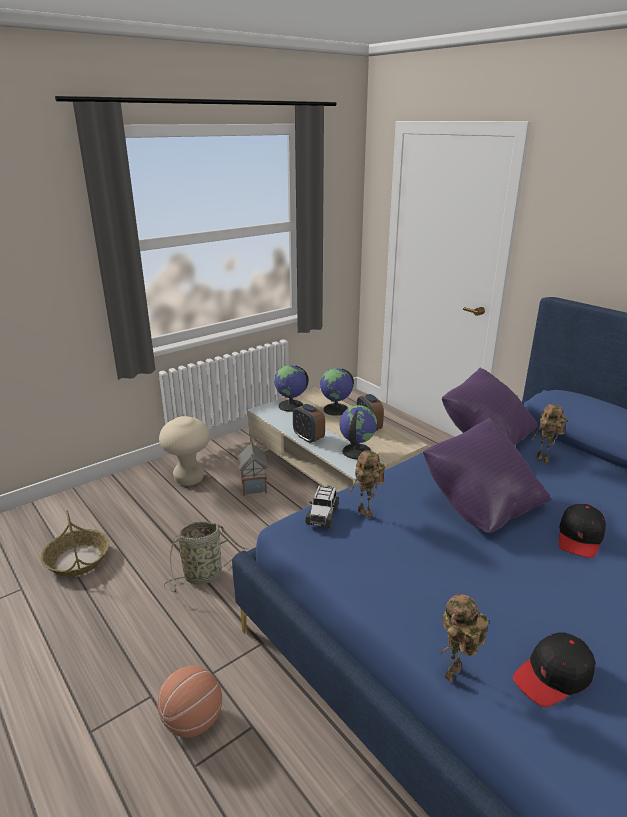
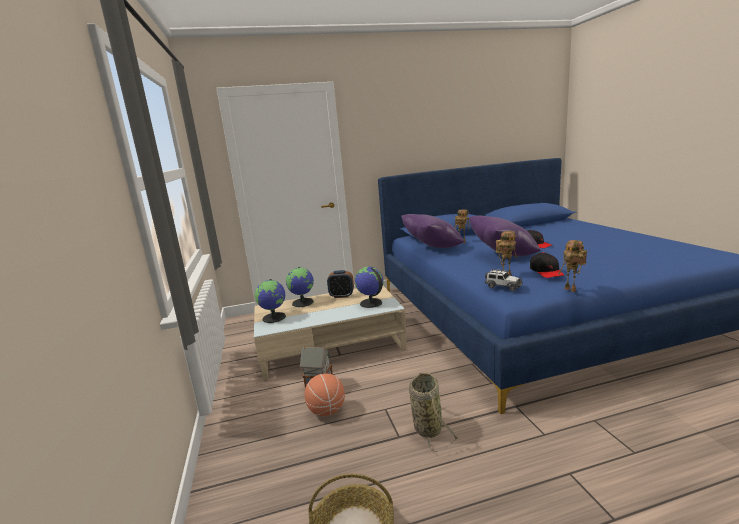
camera: 65 degrees left, 10 degrees down
basketball [157,665,222,738] -> basketball moved to [304,373,345,416]
beige stool [159,416,210,486] -> none
alarm clock [293,404,325,443] -> none
toy robot [440,594,489,682] -> toy robot moved to [559,240,587,292]
black cap [513,632,596,707] -> black cap moved to [530,252,564,278]

